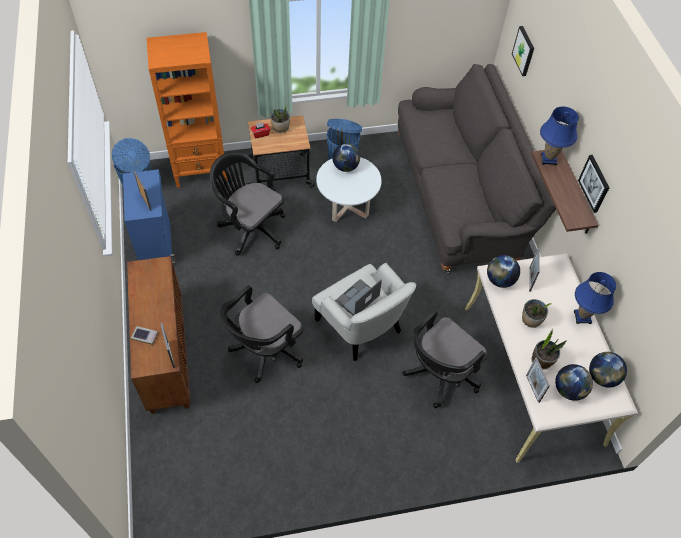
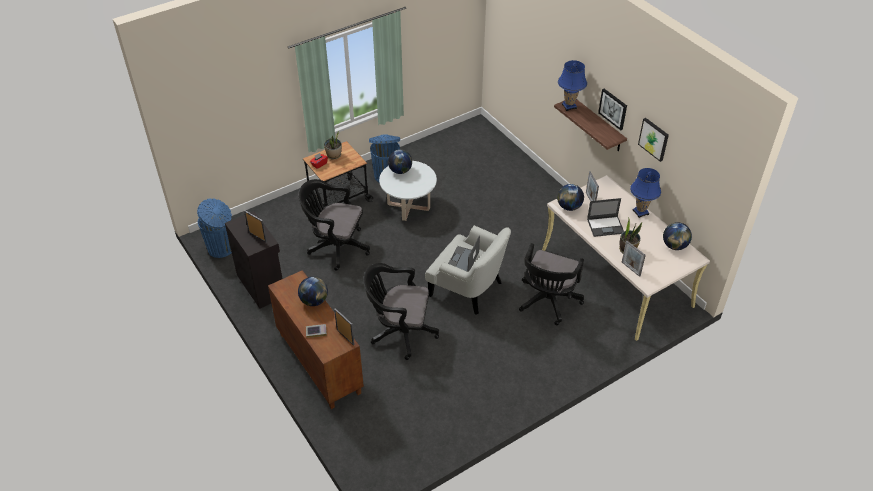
camera: 20 degrees left, 10 degrees down
blue cabinet [123,169,176,264] -> black cabinet [225,211,282,309]
orange bookcase [147,32,227,188] -> none
black office chair [220,285,303,383] -> black office chair turned 75 degrees clockwise [363,263,439,360]
grey sofa [398,64,556,273] -> none
picture [512,26,534,76] -> picture moved to [638,118,669,162]
potted plant [522,299,551,328] -> laptop [587,198,624,237]
globe [555,364,593,401] -> globe moved to [298,277,328,306]

